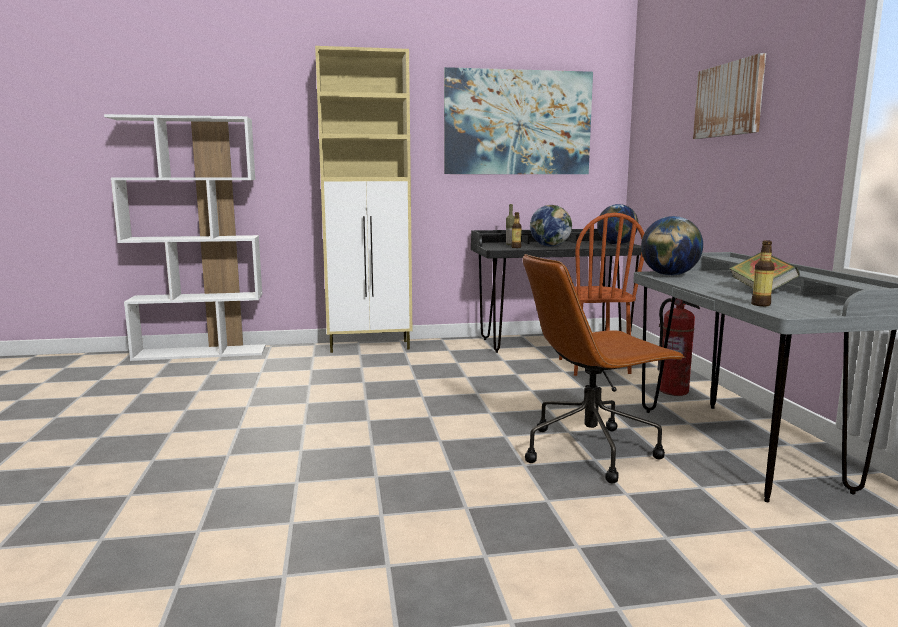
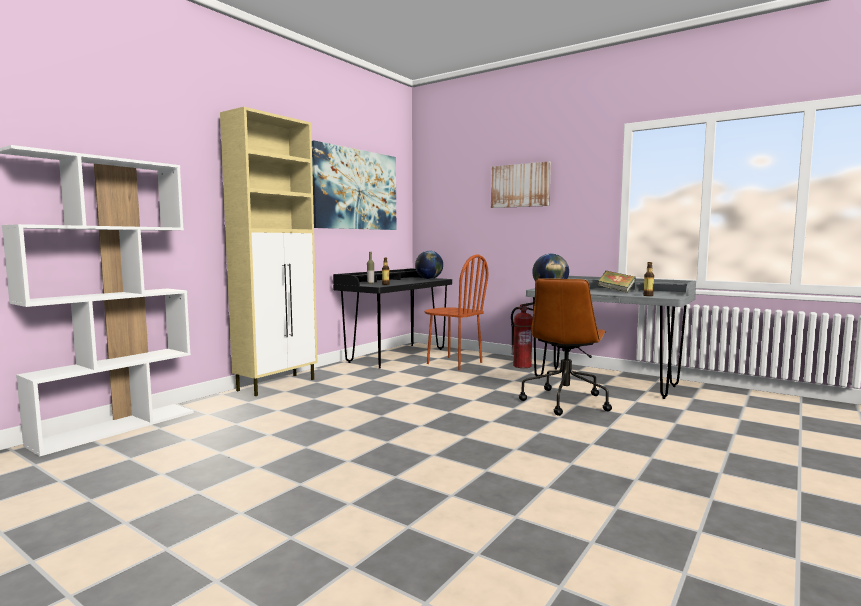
camera: 45 degrees left, 5 degrees down
globe [530,205,572,247] -> none

